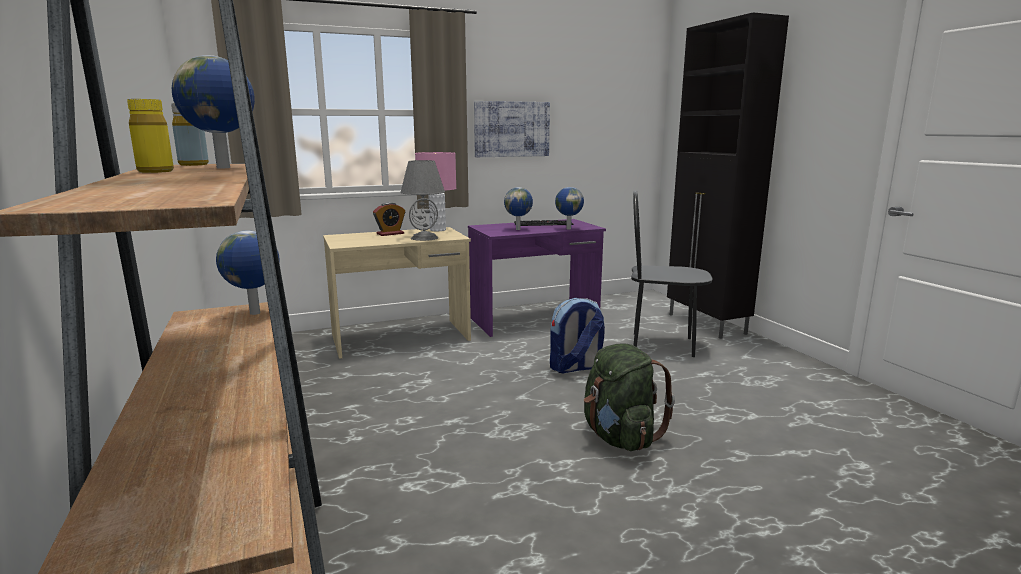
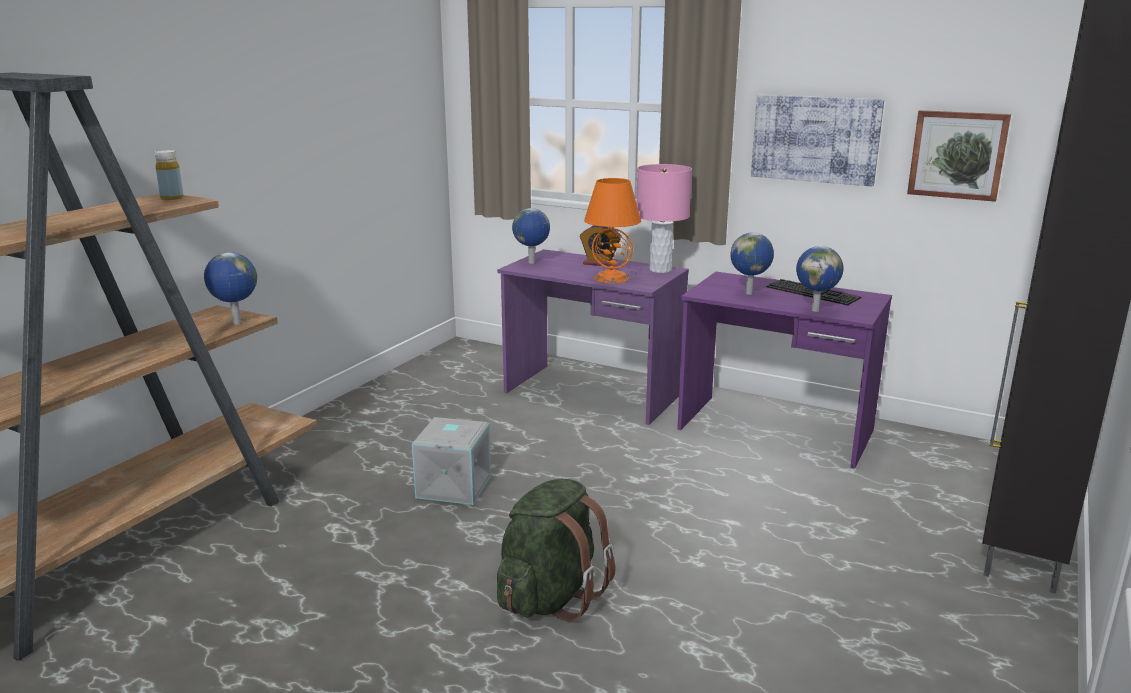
camera: 50 degrees right, 5 degrees up
yellow bottle [127,99,174,173] -> none
globe [172,55,255,169] -> globe moved to [512,208,550,264]
beige desk [323,227,471,359] -> purple desk [497,249,689,425]
grey table lamp [400,160,445,241] -> orange table lamp [584,178,641,283]
backpack [550,298,605,373] -> none
black chair [631,191,712,357] -> none
none -> grey storage box [412,417,491,505]
none -> picture [907,110,1011,202]

